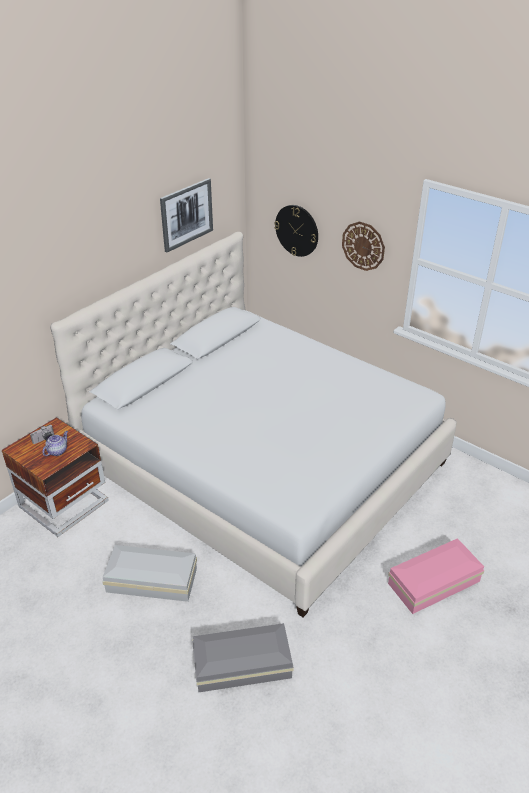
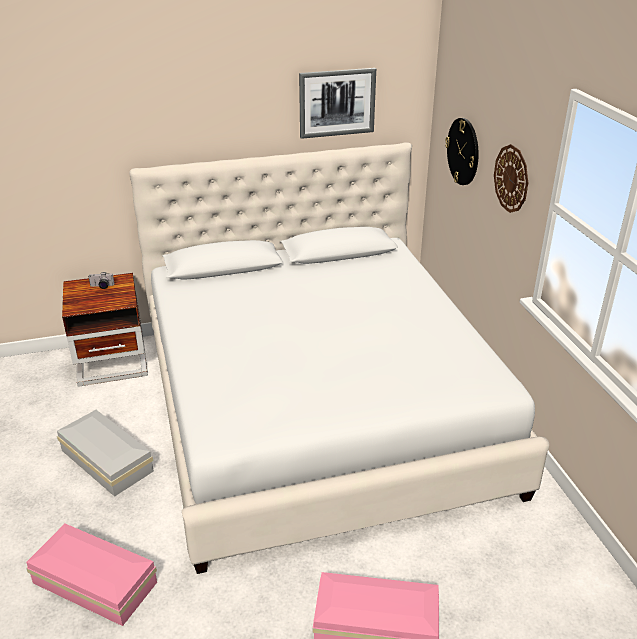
camera: 35 degrees right, 5 degrees down
teapot [42,431,68,456] -> none
grey storage box [192,623,294,693] -> pink storage box [26,524,157,626]

